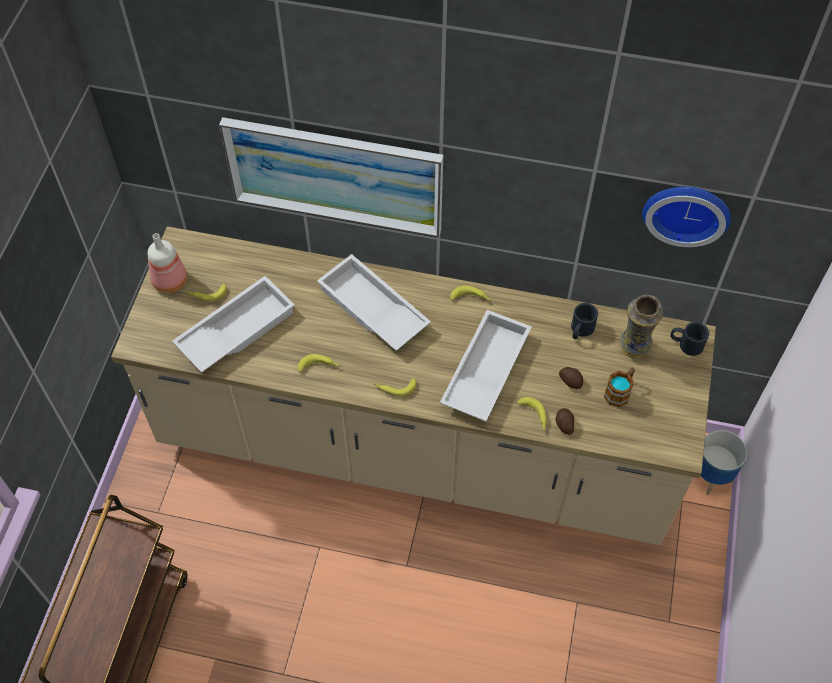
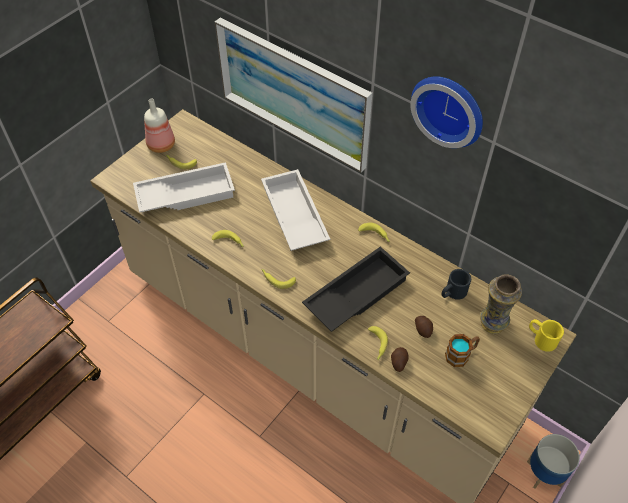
camera: 25 degrees right, 5 degrees down
white tray [440,310,532,421] -> black tray [302,247,410,332]
wall clock [642,186,731,247] -> wall clock moved to [410,76,483,148]
black mug [671,322,709,356] -> yellow mug [529,319,564,352]

